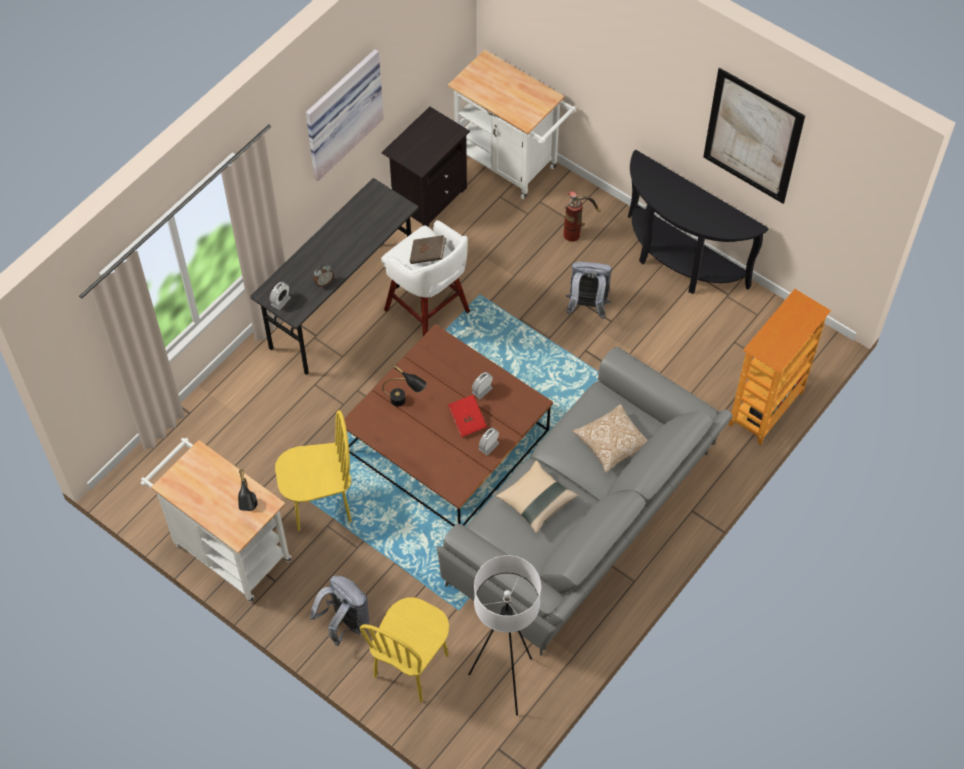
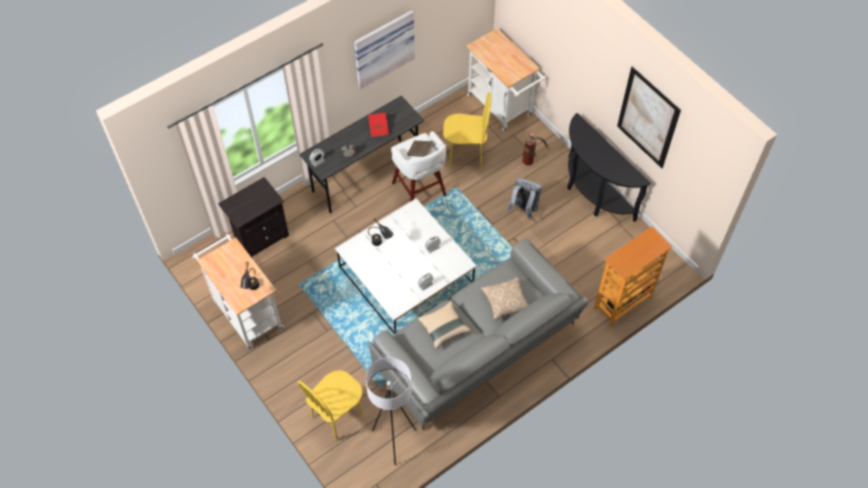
camera: 15 degrees right, 0 degrees up
yellow chair [275,410,352,531] -> yellow chair moved to [443,92,491,168]
grey backpack [310,575,369,646] -> none
brown coffee table [344,324,553,527] -> white coffee table [335,199,477,334]
black nightstand [382,107,470,227] -> black nightstand moved to [218,177,289,258]
red book [448,395,487,437] -> red book moved to [368,113,389,137]

